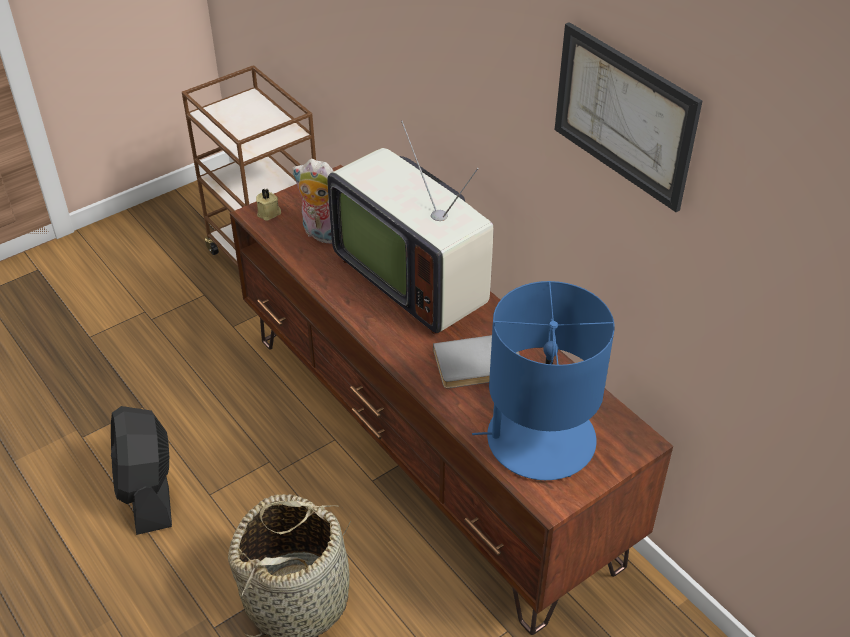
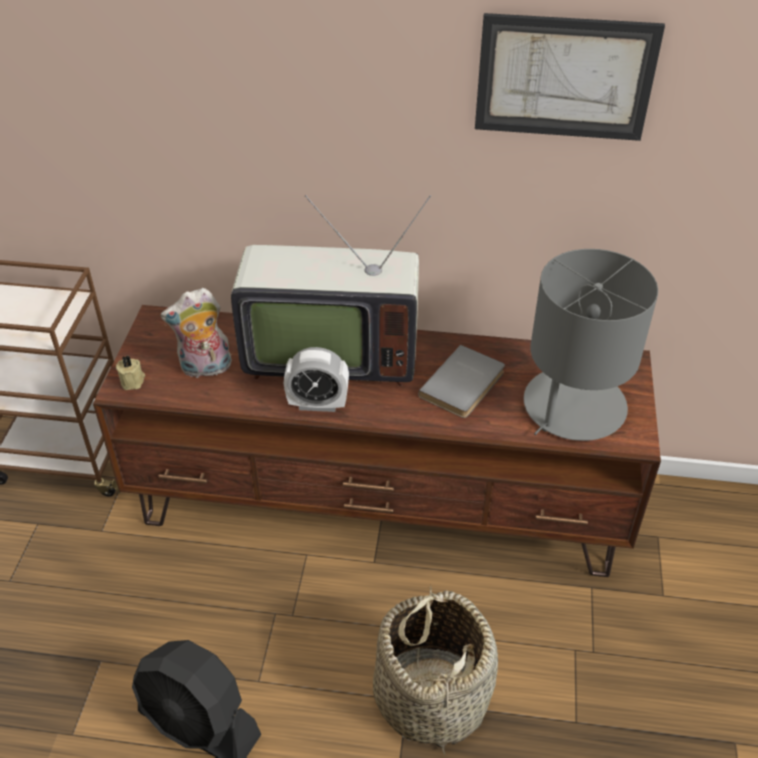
camera: 45 degrees left, 0 degrees up
blue table lamp [472,281,615,480] -> grey table lamp [524,249,658,441]
none -> alarm clock [284,347,349,412]

